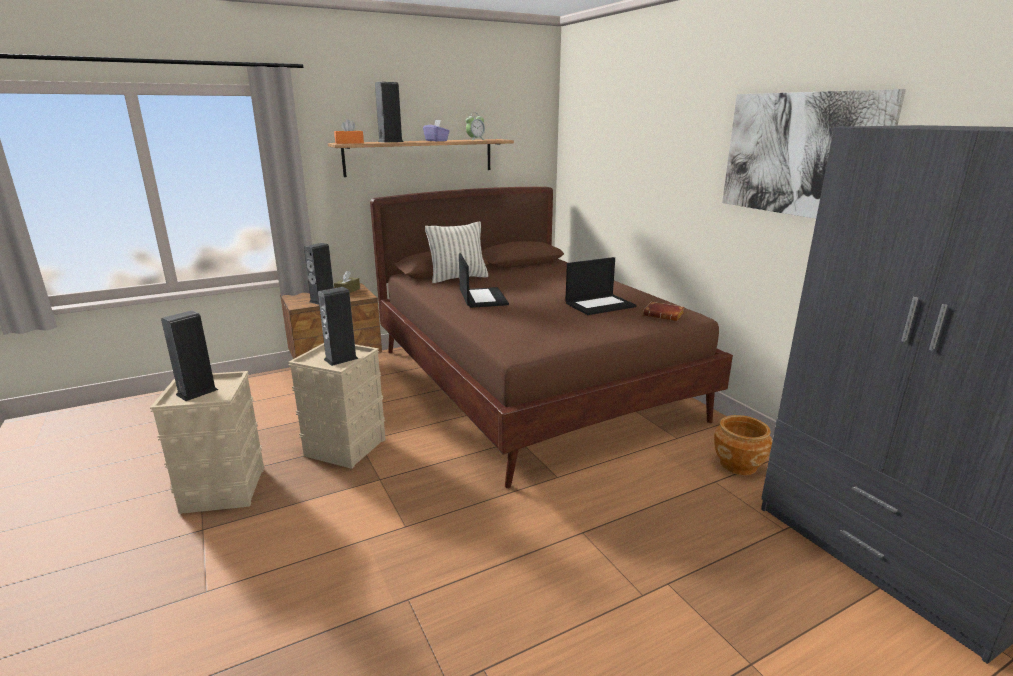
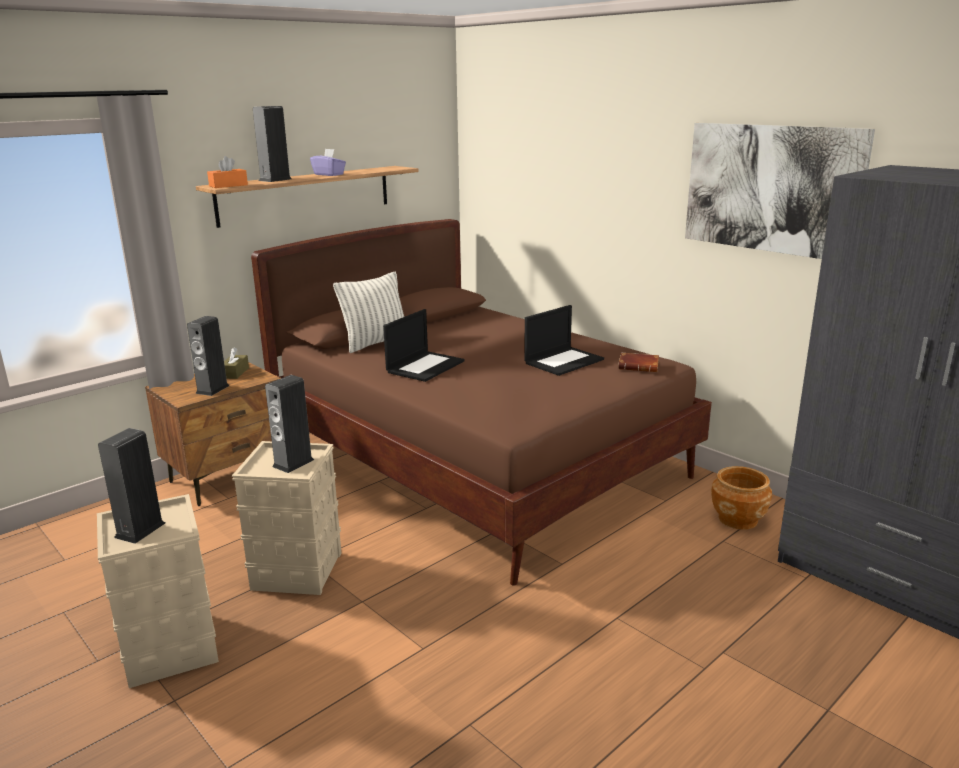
camera: 15 degrees left, 0 degrees up
laptop [459,253,509,308] -> laptop turned 60 degrees clockwise [383,309,465,382]
alarm clock [466,112,485,140] -> none

